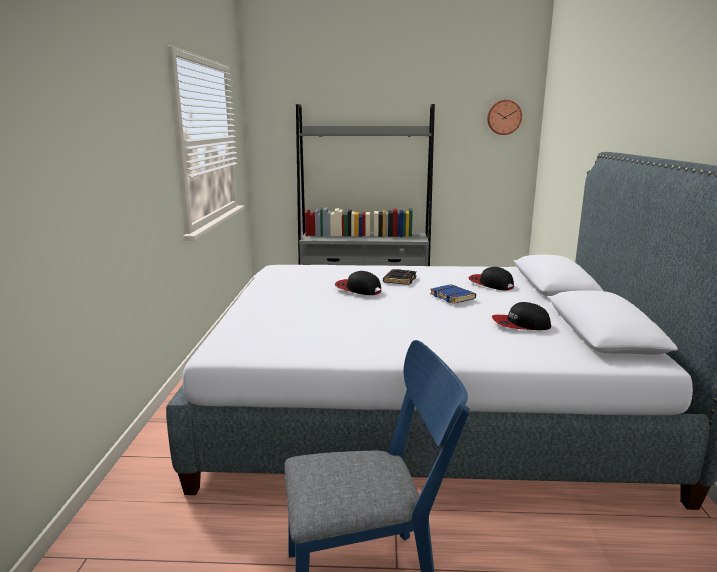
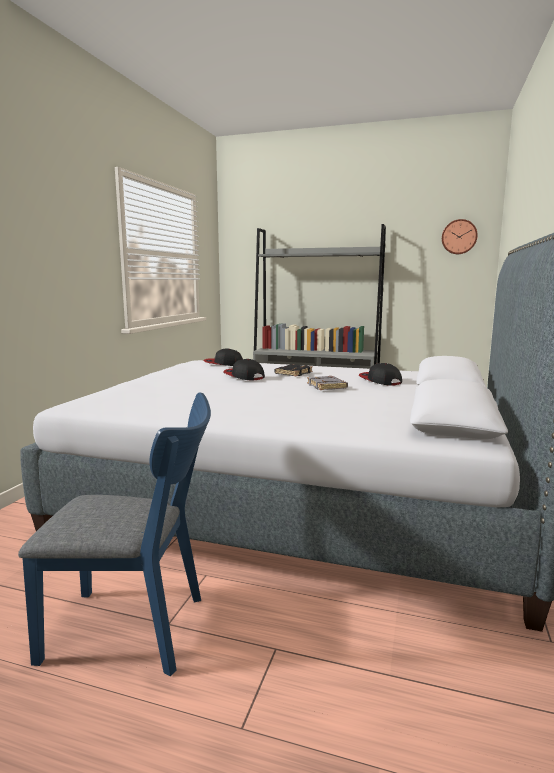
camera: 15 degrees right, 5 degrees down
blue book [430,284,476,304] -> grey book [307,376,348,390]
cap [492,302,551,330] -> cap moved to [204,348,243,366]

